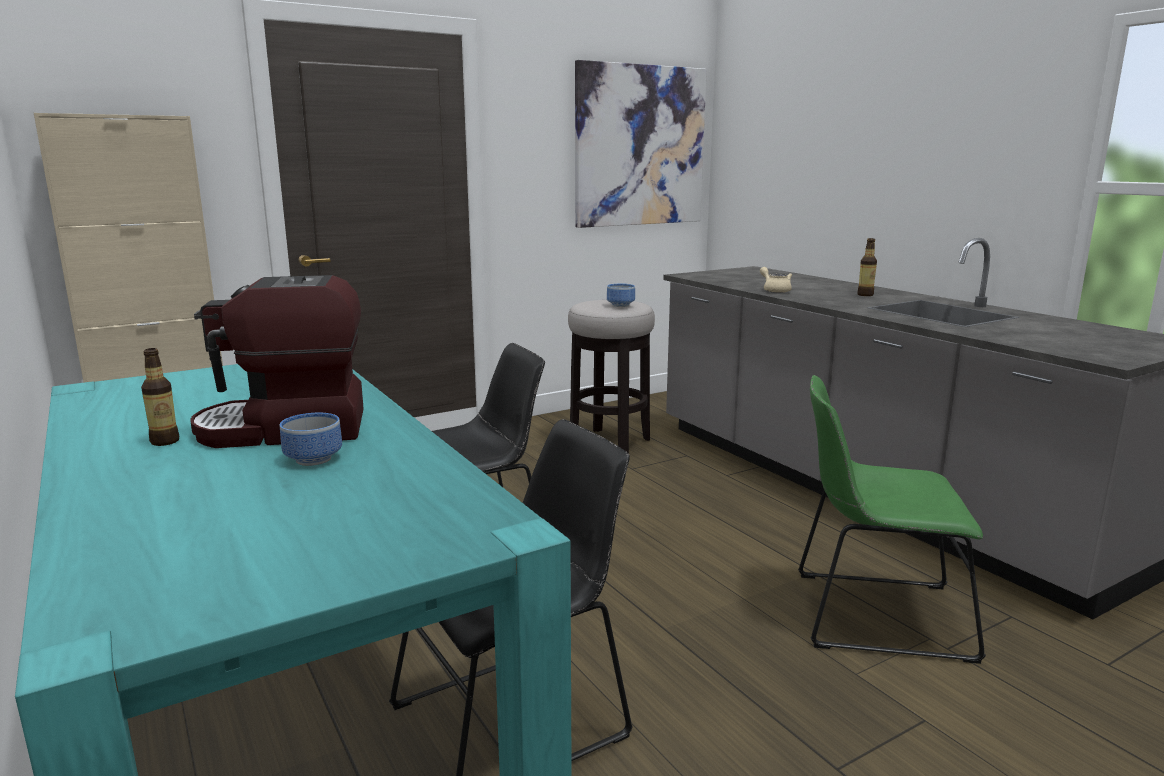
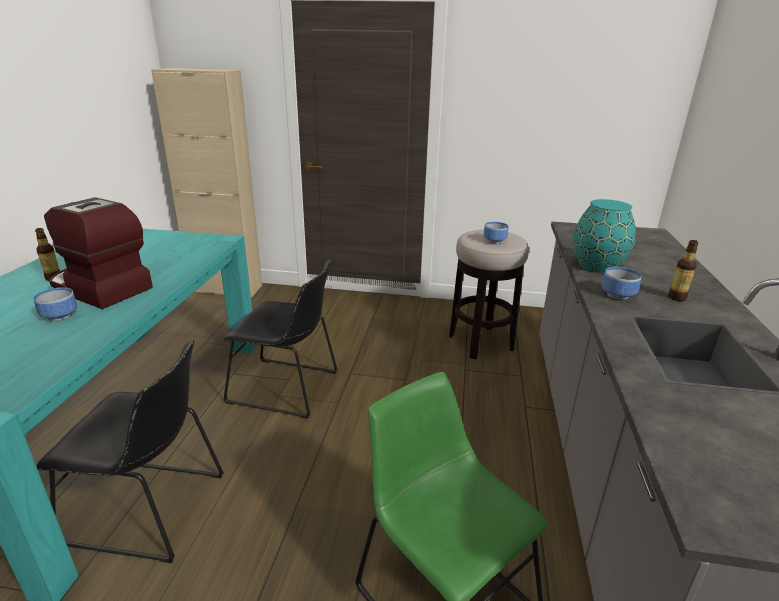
camera: 40 degrees right, 10 degrees up
picture [575,60,707,228] -> none
beige teapot [760,267,792,293] -> turquoise vase [574,199,636,273]
none -> bowl [601,267,642,300]

